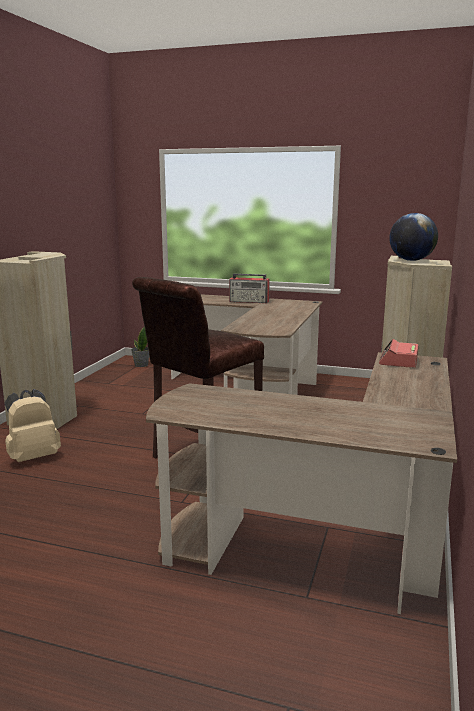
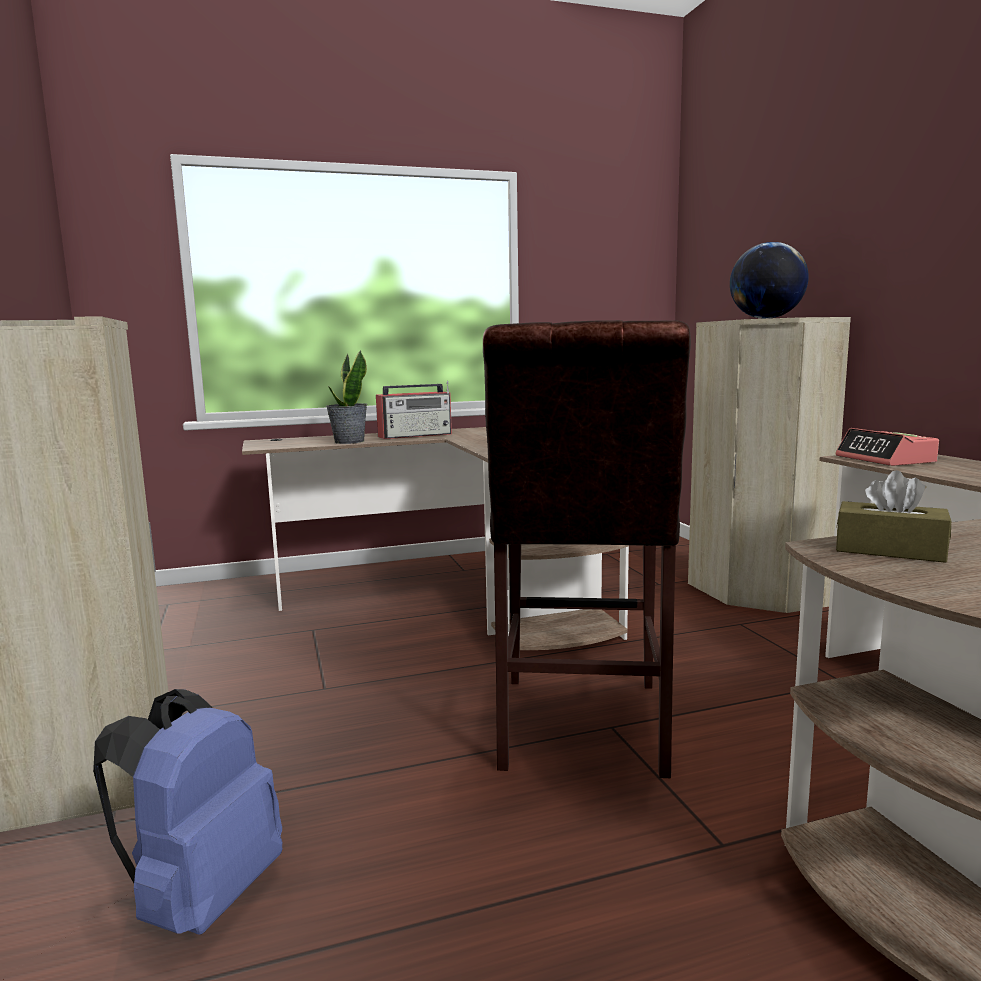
camera: 35 degrees left, 5 degrees down
beige backpack [5,389,61,462] -> blue backpack [93,689,282,935]
potted plant [131,326,149,367] -> potted plant moved to [326,350,367,444]
none -> brown tissue box [836,470,951,563]

